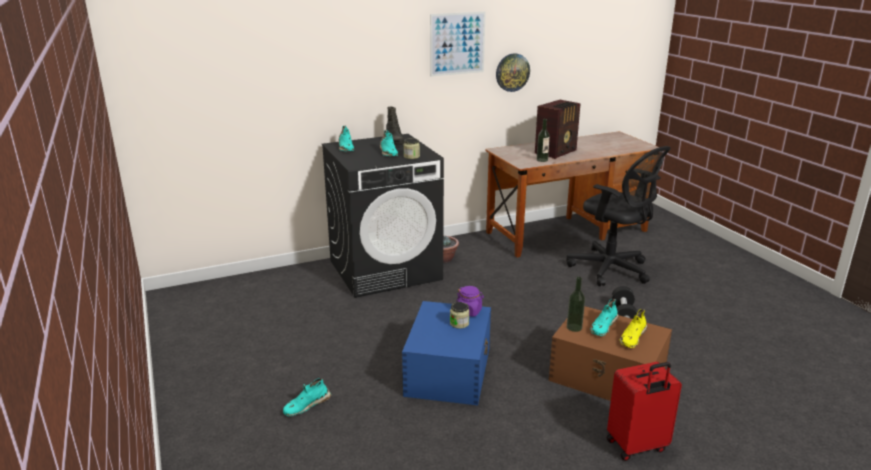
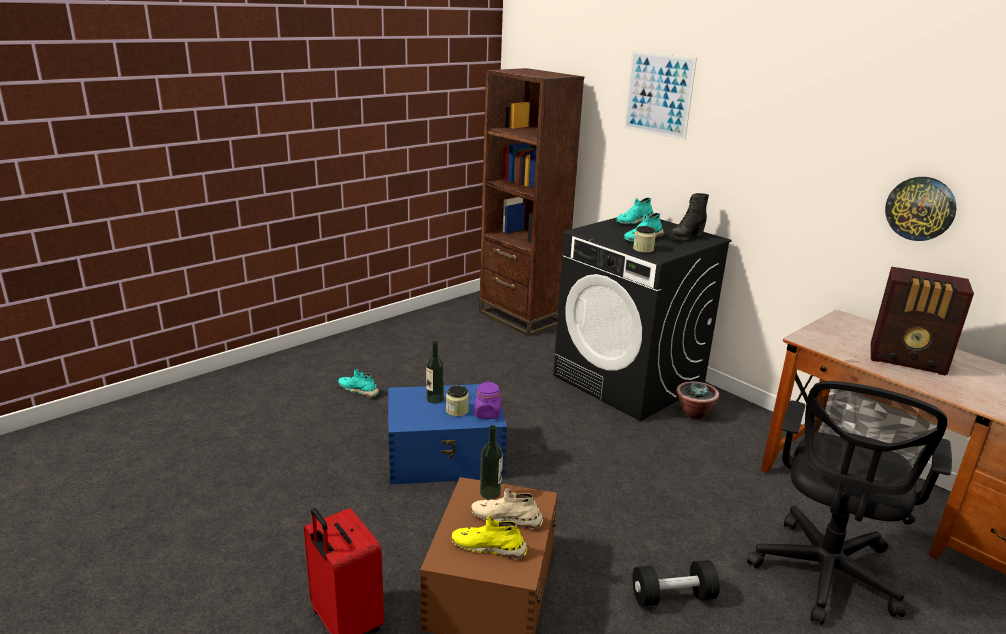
camera: 70 degrees right, 0 degrees up
picture [430,11,486,77] -> picture moved to [624,51,697,140]
bottle [537,119,550,162] -> bottle moved to [426,341,444,404]
turquoise shoe [590,299,619,336] -> beige shoe [472,488,543,529]
none -> brown bookcase [479,68,584,336]

